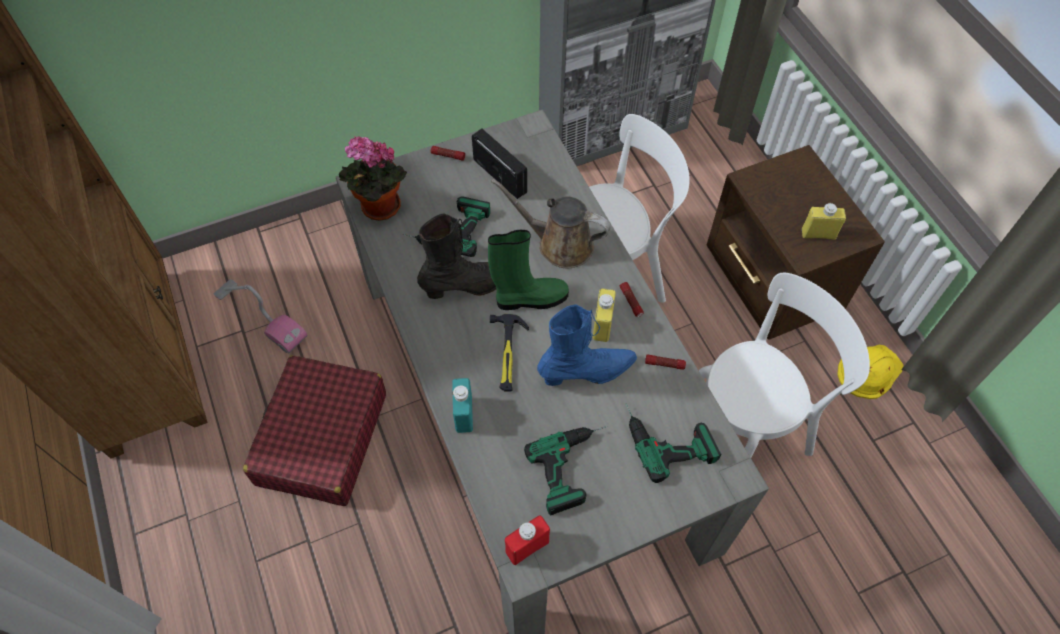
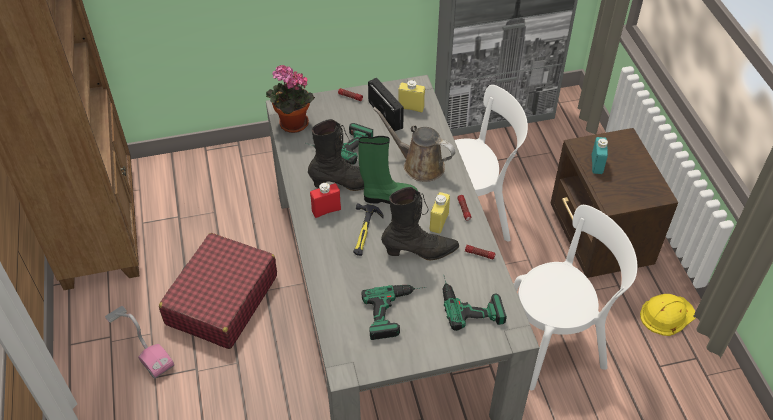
camera: 10 degrees right, 10 degrees down
vacuum cleaner [214,279,308,353] -> vacuum cleaner moved to [105,306,174,379]
turquoise bottle [452,378,473,433] -> turquoise bottle moved to [592,137,608,174]
red bottle [505,516,550,565] -> red bottle moved to [310,183,341,218]
blue boot [537,305,637,386] -> black boot [381,187,459,260]
yellow bottle [802,203,846,240] -> yellow bottle moved to [398,80,425,112]

